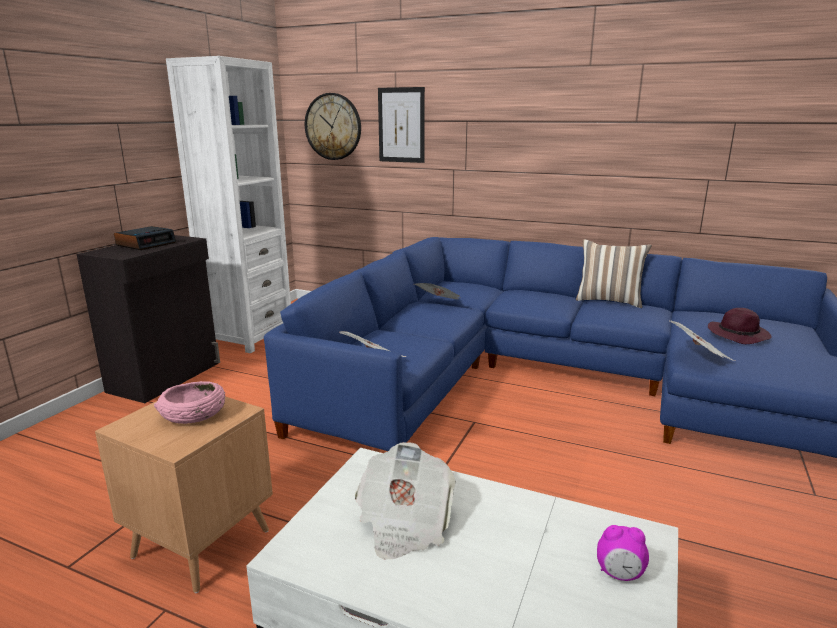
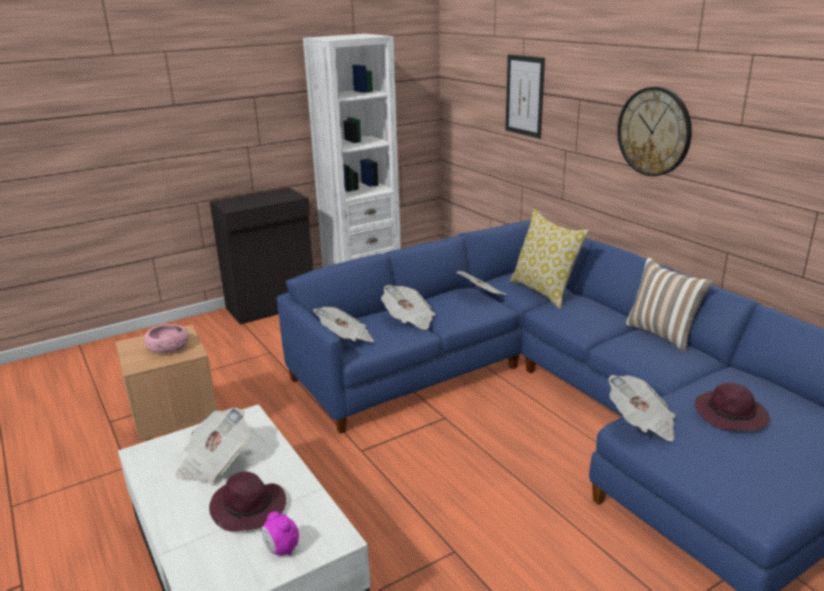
camera: 35 degrees right, 5 degrees up
alarm clock [114,226,176,250] -> none
wall clock [305,93,361,160] -> wall clock moved to [617,87,692,176]
none -> purple hat [209,471,286,532]
none -> newspaper [381,285,435,330]
none -> pillow [510,209,589,309]

